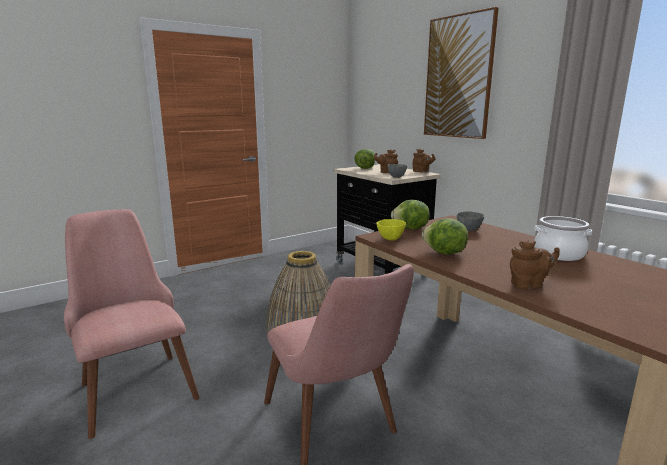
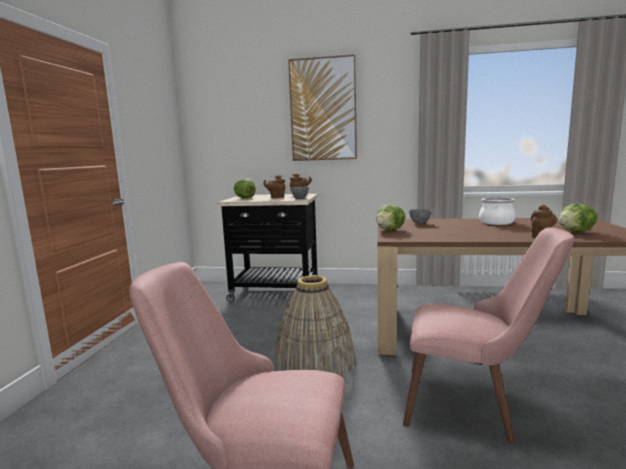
camera: 45 degrees left, 5 degrees down
yellow bowl [376,219,406,241] -> none
lettuce [422,219,468,255] -> lettuce moved to [558,204,598,232]

